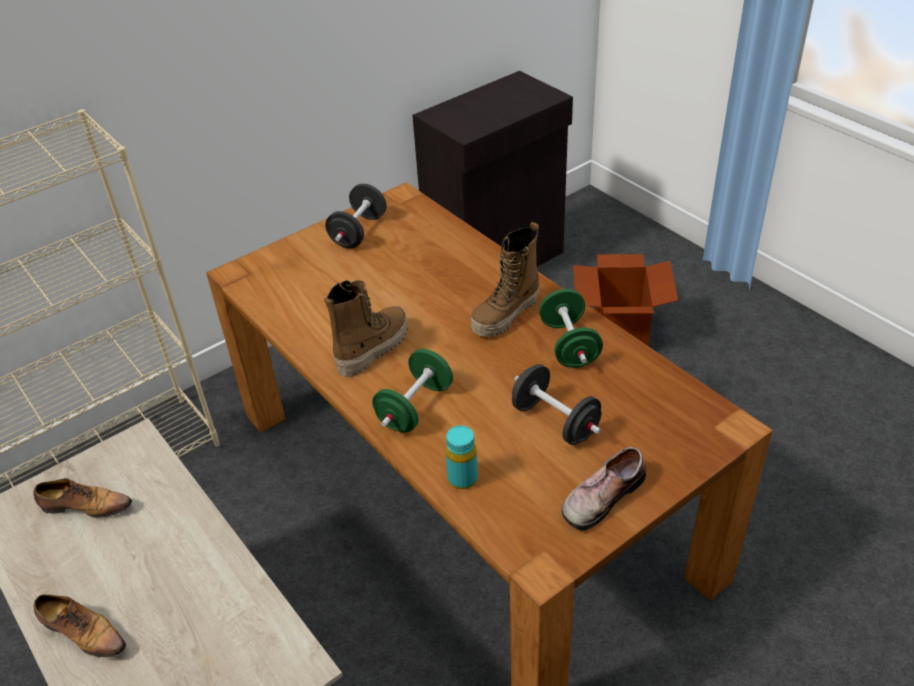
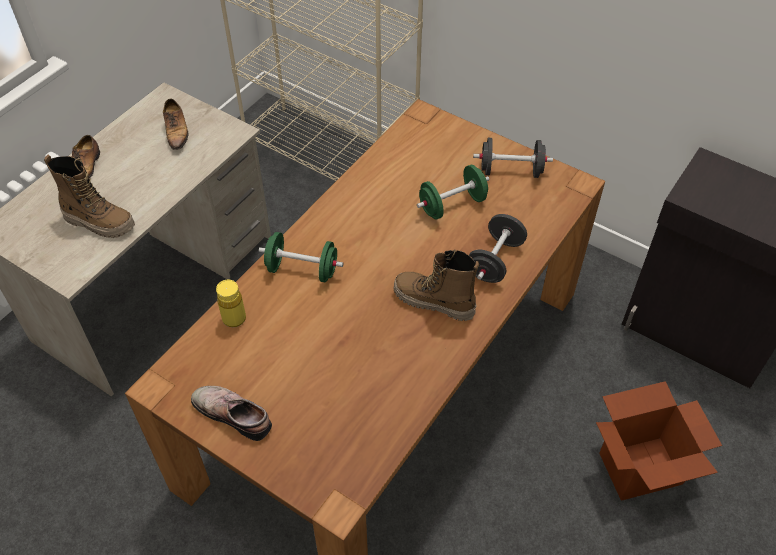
camera: 70 degrees right, 10 degrees up
boot [324,280,407,377] -> boot moved to [44,155,135,238]
turquoise bottle [446,425,478,489] -> yellow bottle [216,280,246,327]
black dumbbell [512,364,601,445] -> black dumbbell moved to [469,214,527,283]
green dumbbell [539,289,603,368] -> green dumbbell moved to [417,165,490,220]

